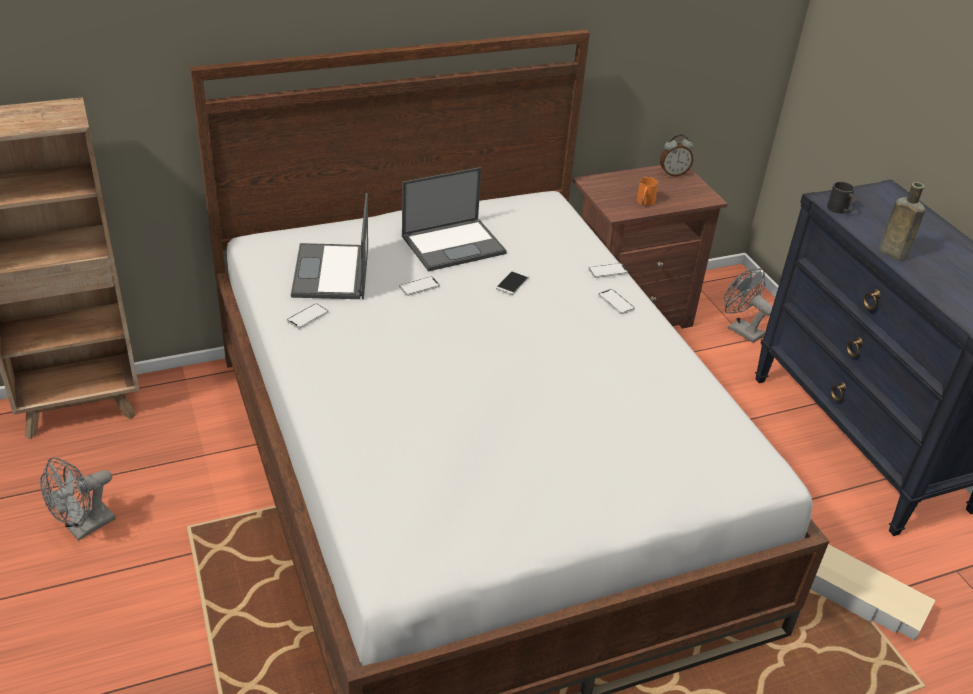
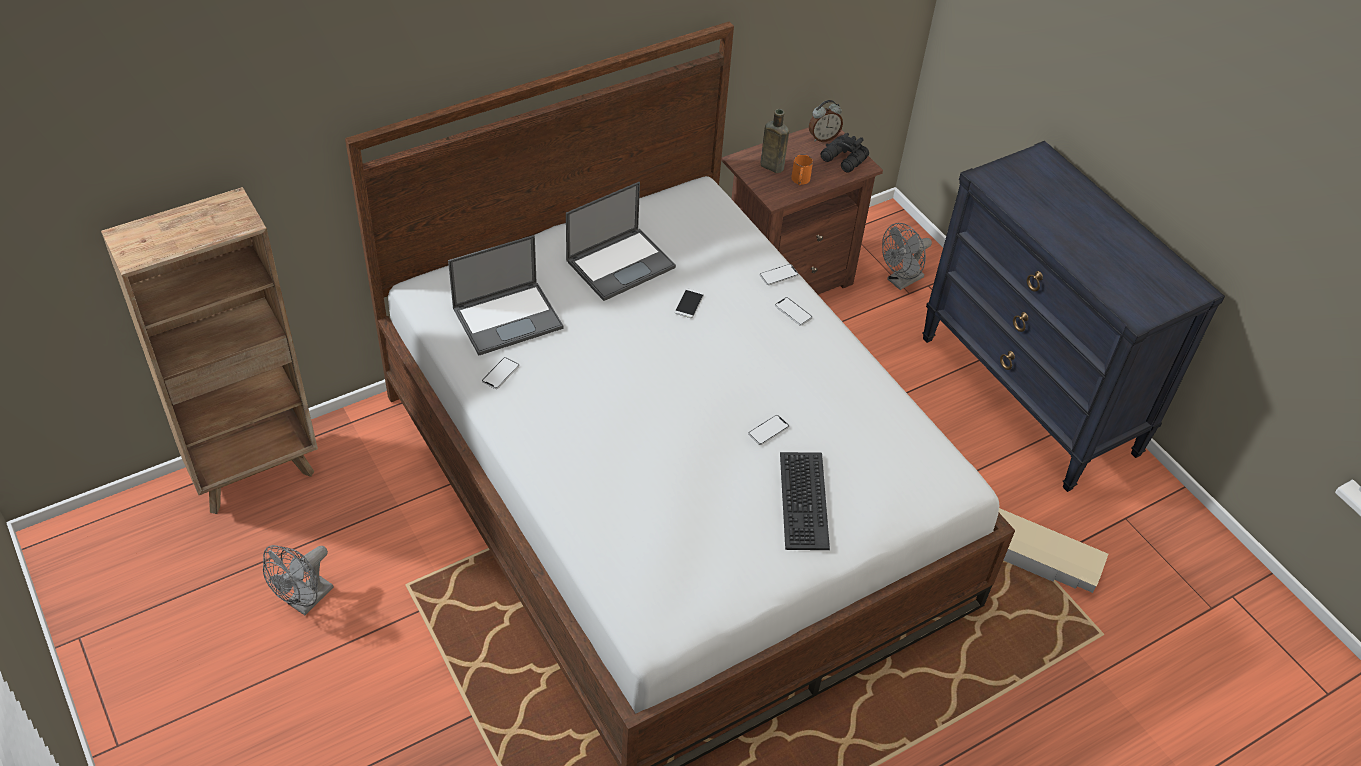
camera: 10 degrees left, 10 degrees up
laptop [291,193,368,299] -> laptop turned 105 degrees counterclockwise [448,235,564,356]
phone [399,276,440,296] -> phone moved to [748,415,789,445]
grey fan [724,268,773,343] -> grey fan turned 75 degrees counterclockwise [882,223,932,290]
black mug [827,181,855,214] -> none
brown bottle [879,182,925,261] -> brown bottle moved to [761,109,789,173]
none -> keyboard [780,452,830,550]
none -> black binoculars [821,133,869,172]

